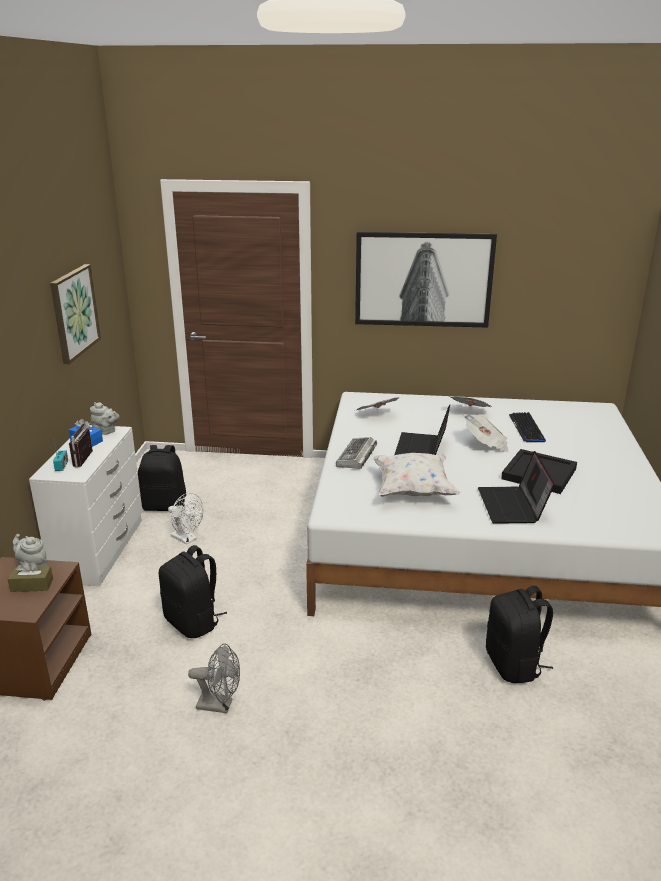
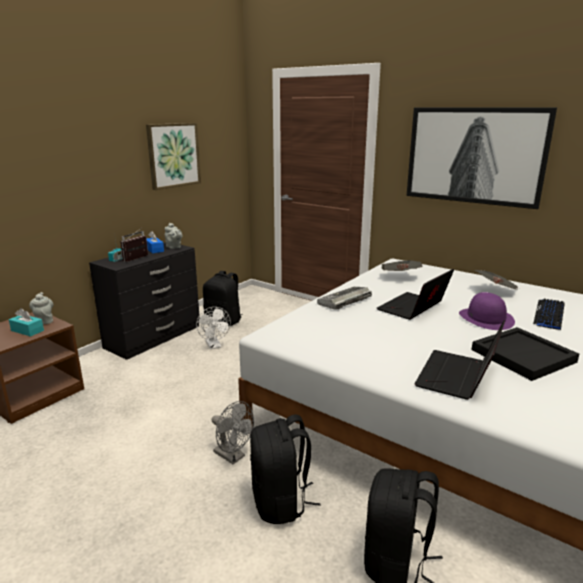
camera: 30 degrees right, 5 degrees down
brown tissue box [8,560,53,592] -> turquoise tissue box [9,308,44,337]
white dresser [29,425,143,586] -> black dresser [89,242,200,360]
black backpack [159,545,227,638] -> black backpack moved to [250,415,320,524]
grey fan [188,643,240,713] -> grey fan moved to [212,401,254,464]
white pillow [373,453,460,497] -> none
newspaper [464,414,509,452] -> purple hat [459,292,515,330]

